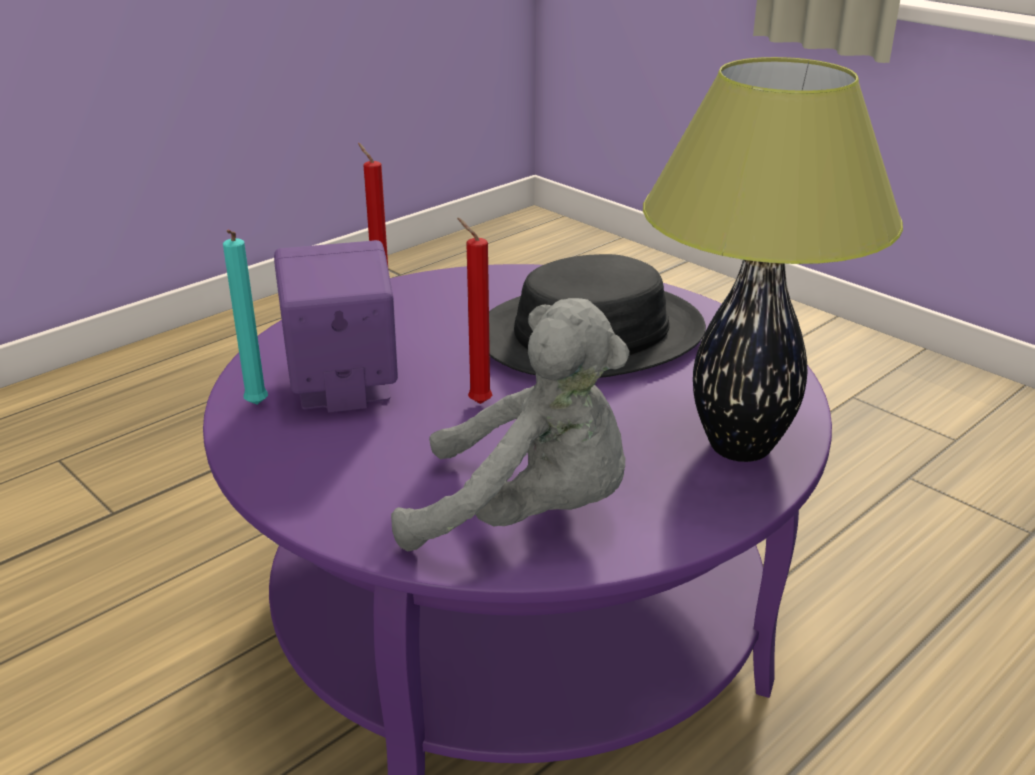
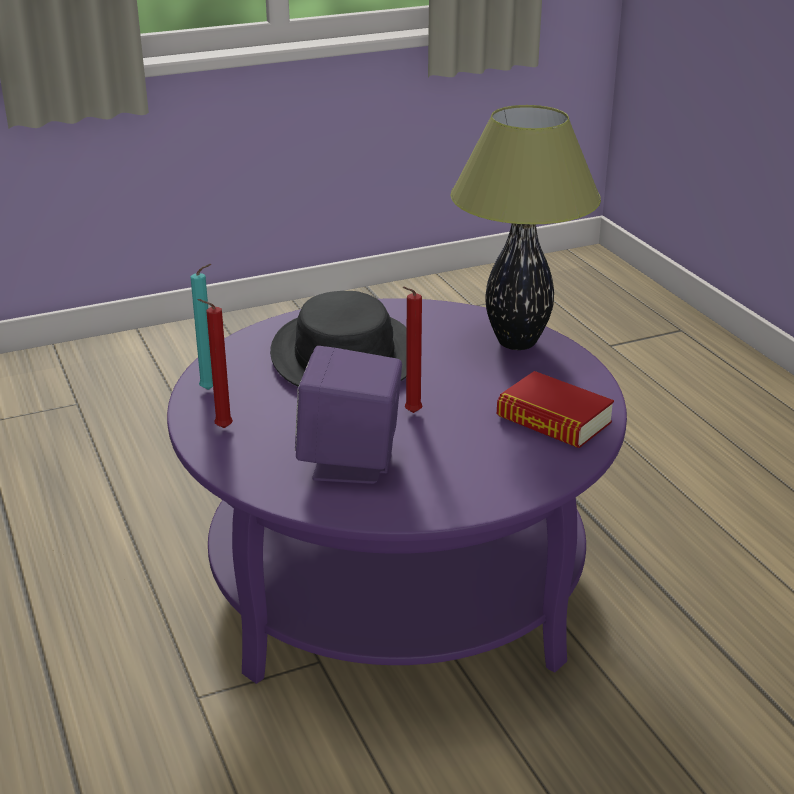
camera: 70 degrees left, 0 degrees up
turquoise candle [223,230,268,405] -> turquoise candle moved to [191,264,213,390]
grey plush toy [391,298,630,551] -> book [497,371,614,448]

